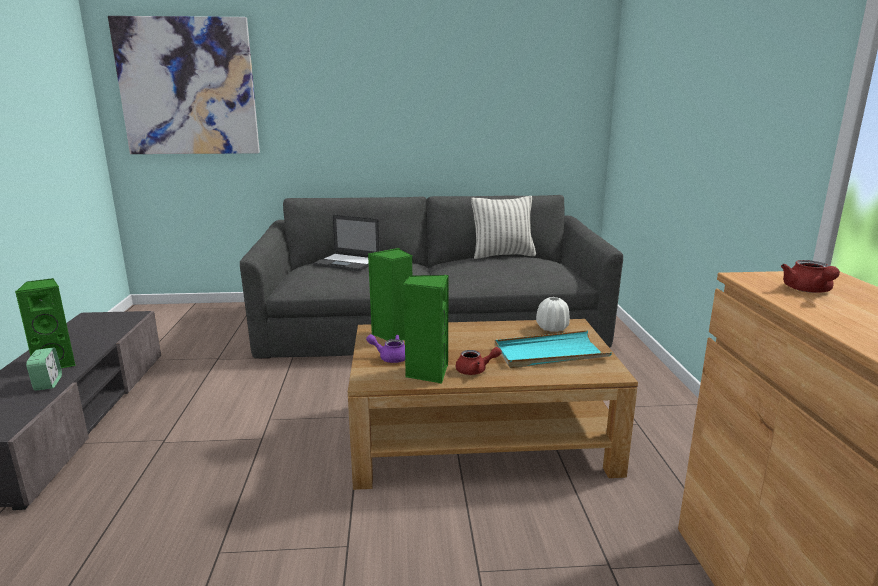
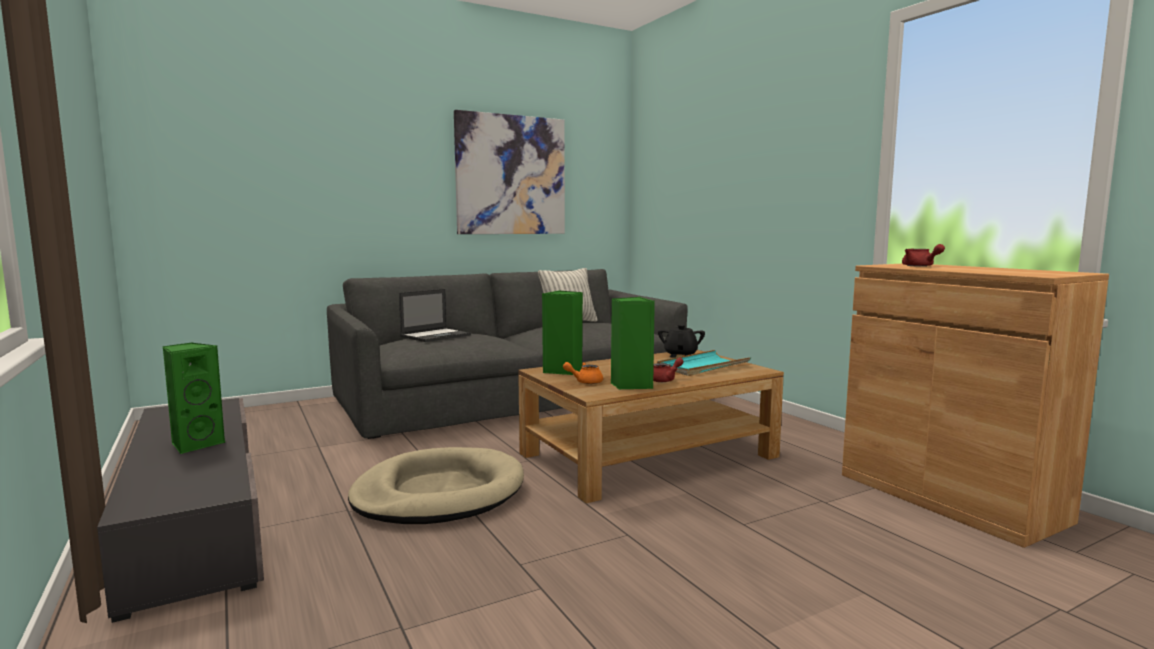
camera: 25 degrees left, 10 degrees down
alarm clock [26,347,62,391] -> none
picture [108,16,260,154] -> picture moved to [454,110,565,234]
laptop [312,215,380,271] -> laptop turned 45 degrees counterclockwise [399,289,471,342]
purple teapot [366,334,405,363] -> orange teapot [563,362,603,384]
white vase [536,297,570,332] -> black teapot [658,325,705,358]
none -> beige dog bed [348,447,524,524]

